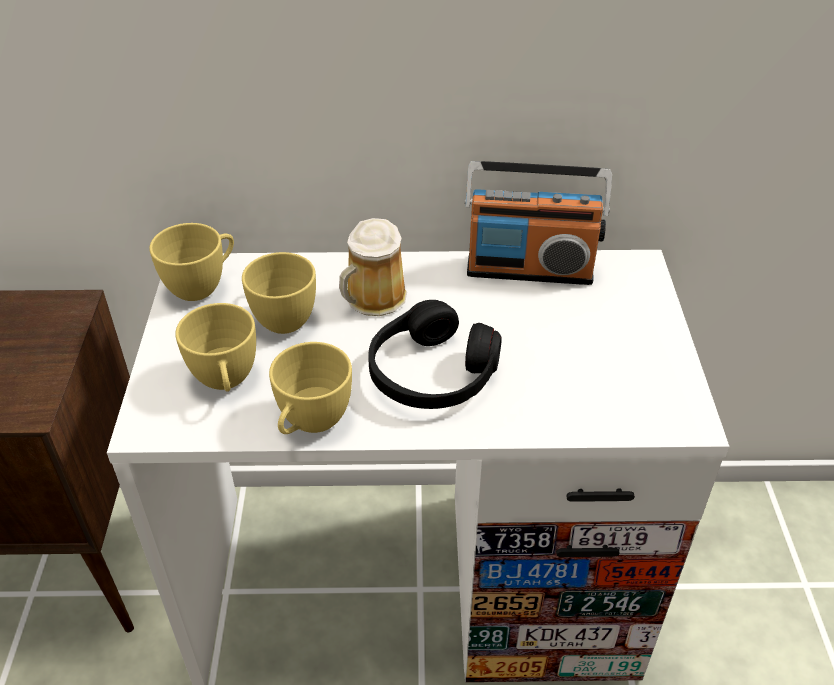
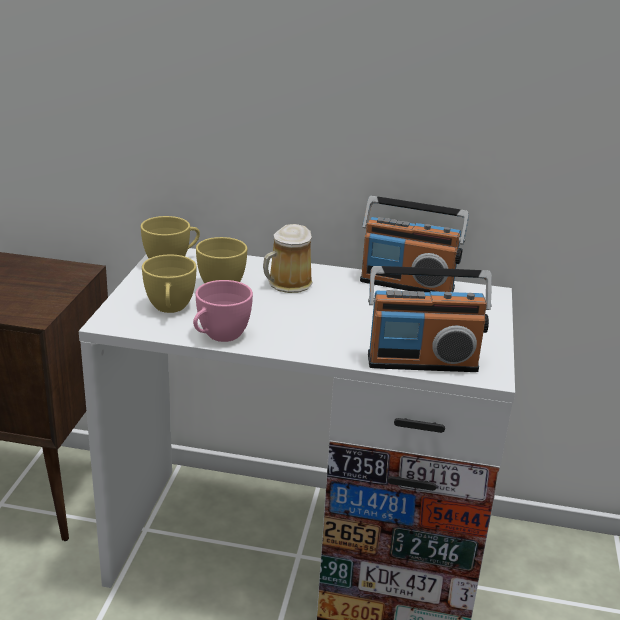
camera: 10 degrees right, 15 degrees down
yellow cup [269,342,352,434] -> pink cup [193,280,253,342]
black headphones [368,300,502,409] -> none
none -> radio [368,266,492,372]

